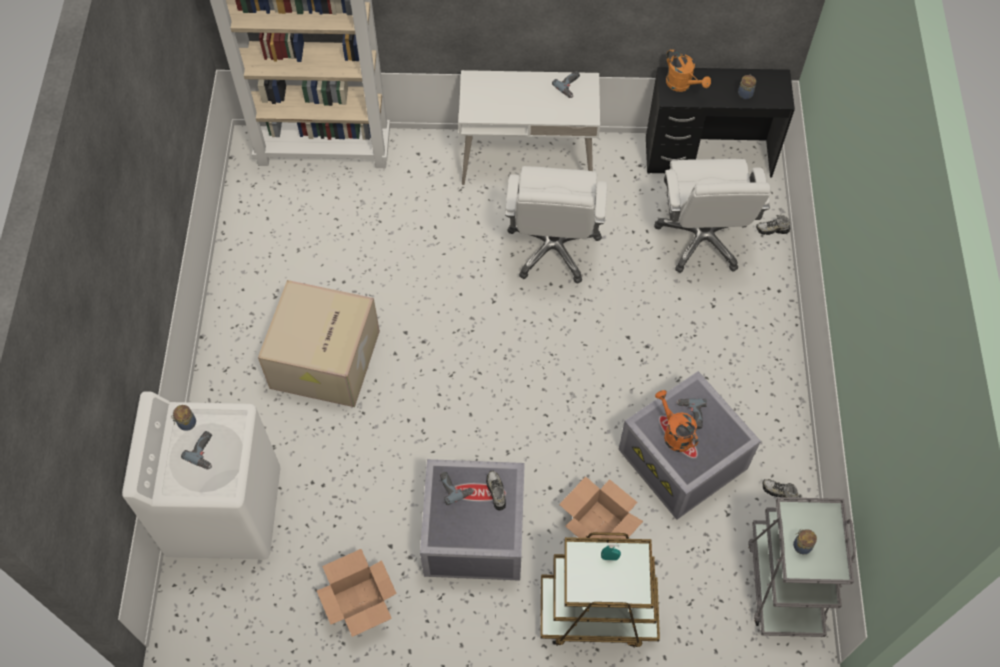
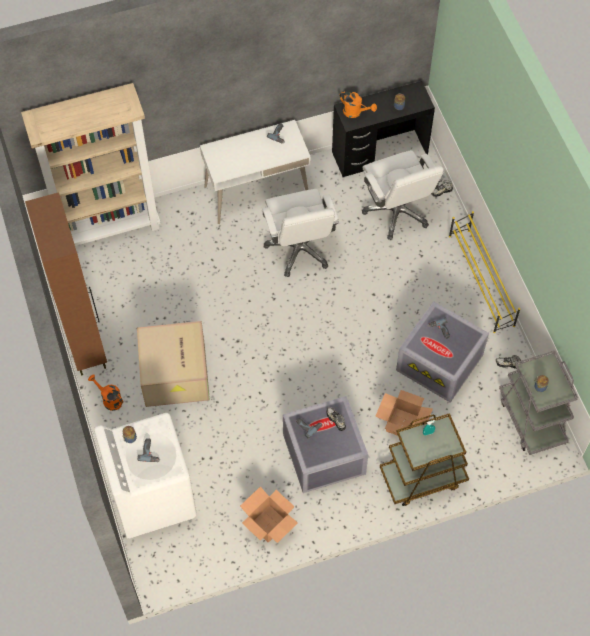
camera: 20 degrees left, 0 degrees up
orange watering can [655,390,698,452] -> orange watering can moved to [88,374,123,411]
none -> brown cabinet [25,192,107,376]
none -> yellow shoe rack [449,211,520,333]

